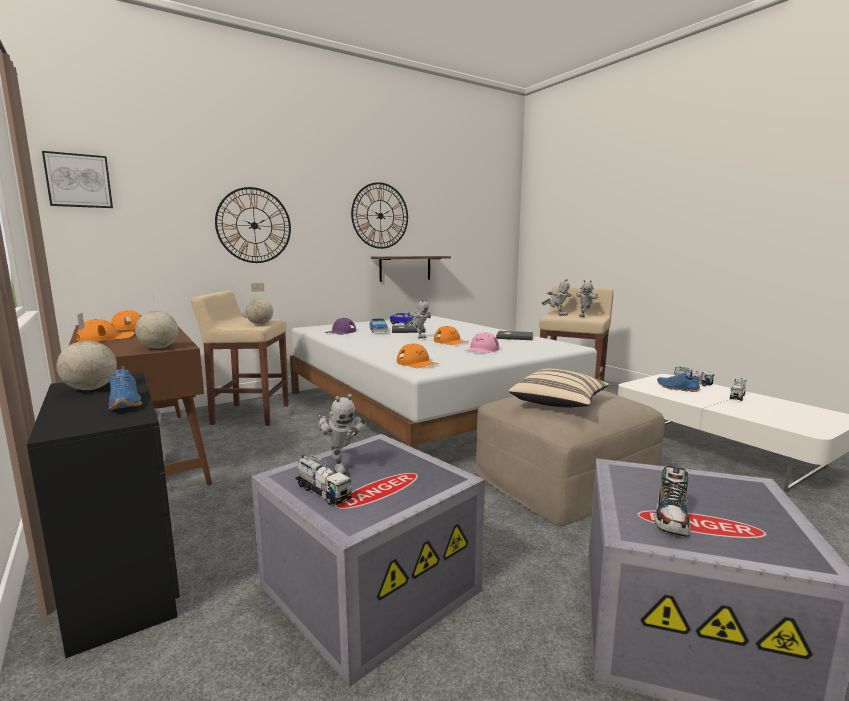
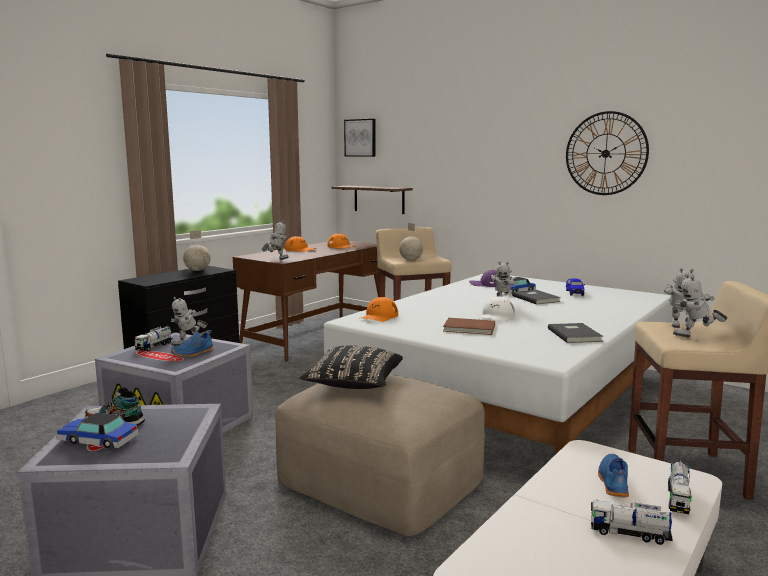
camera: 70 degrees right, 0 degrees up
blue shoe [109,366,142,410] -> blue shoe moved to [171,330,214,357]
globe [135,290,178,349] -> toy robot [262,220,289,260]
wall clock [215,187,291,263] -> none
shelf [371,256,451,282] -> shelf moved to [331,186,413,214]
orange cap [434,326,468,345] -> white cap [479,297,515,321]
pink cap [465,332,499,354] -> brown book [443,318,495,335]
beige pillow [509,369,609,407] -> black pillow [300,346,403,389]
none -> toy car [56,413,139,450]

